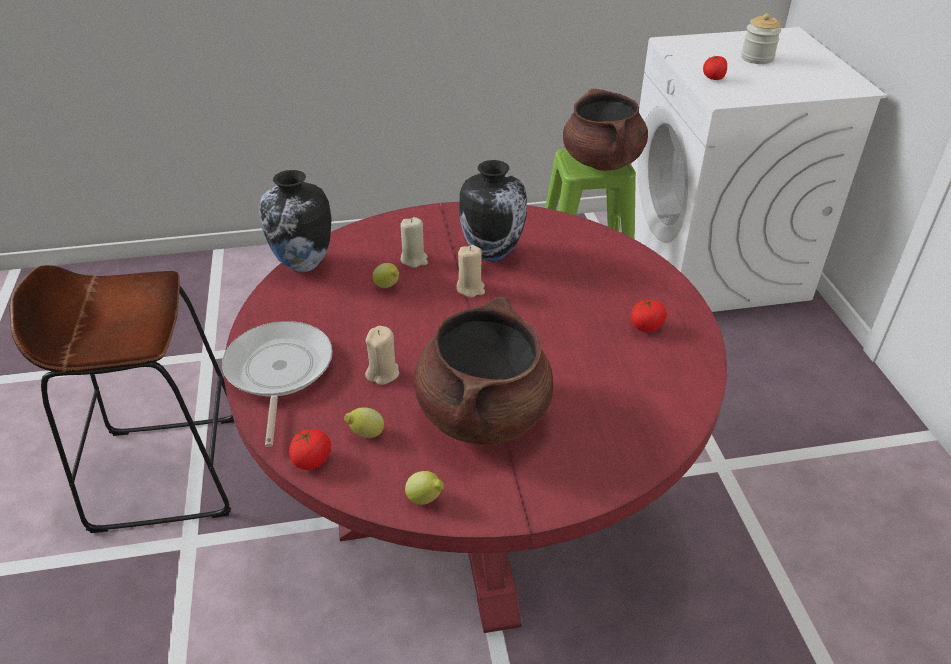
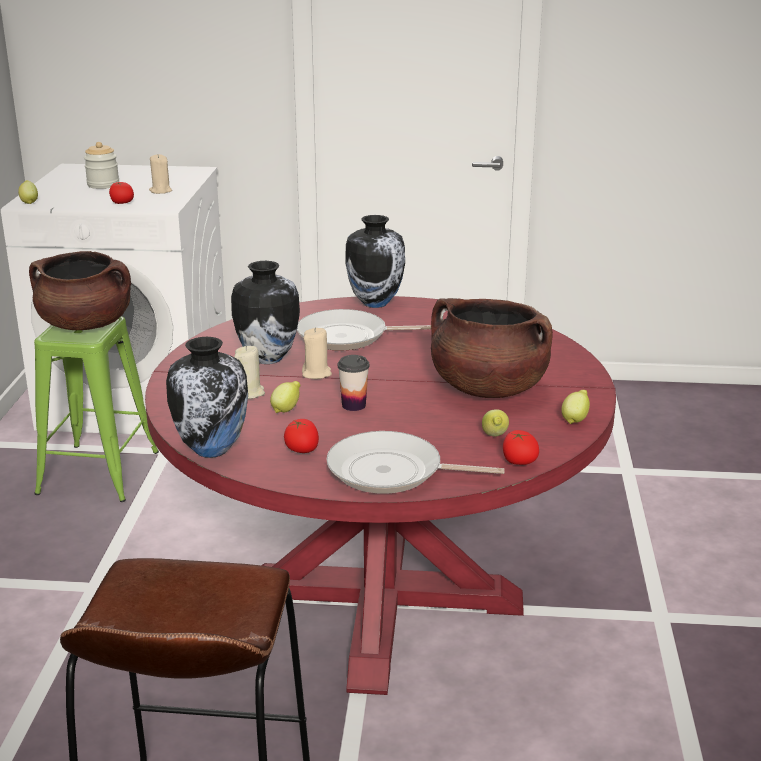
camera: 75 degrees left, 15 degrees down
beige candle [365,326,399,385] -> beige candle moved to [149,154,172,194]
tomato [631,298,667,332] -> tomato moved to [284,419,319,453]
none -> lemon [18,180,38,204]
none -> frying pan [297,309,431,351]
none -> cup [338,355,370,411]
none -> vase [345,215,405,308]

